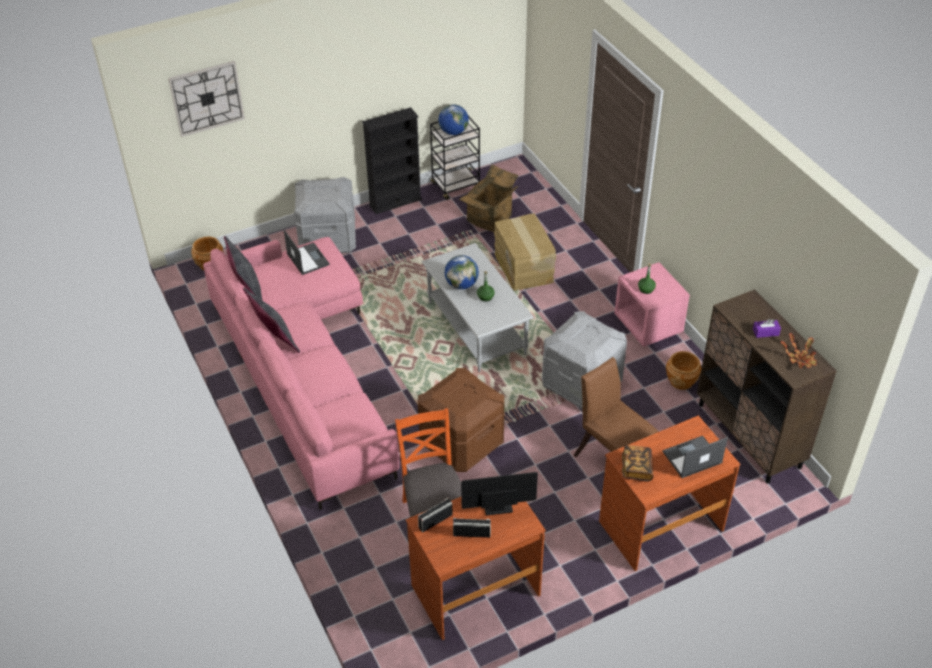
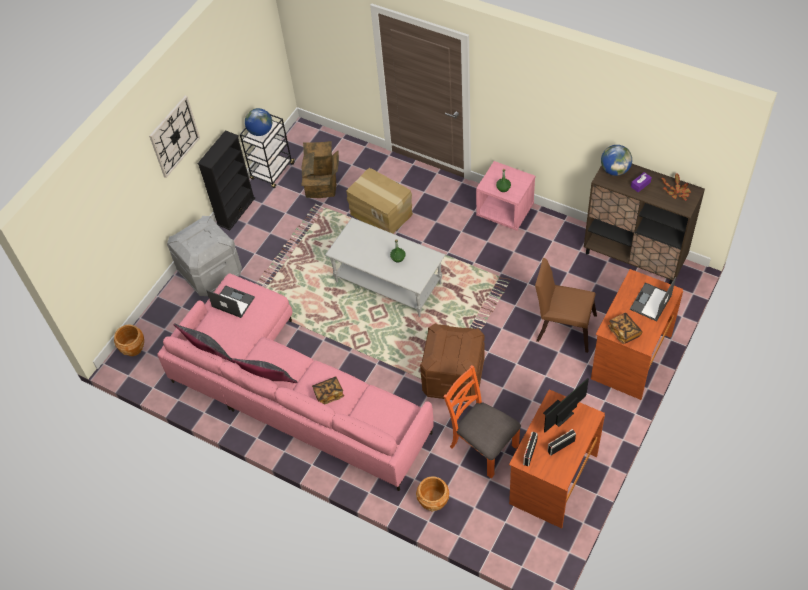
camera: 30 degrees left, 10 degrees up
wall clock [168,61,245,137] -> wall clock moved to [149,95,200,178]
globe [445,255,479,289] -> globe moved to [601,145,632,176]
grey storage box [542,311,627,410] -> none
brown planter [666,351,701,390] -> brown planter moved to [416,476,449,512]
none -> book [312,376,344,404]

